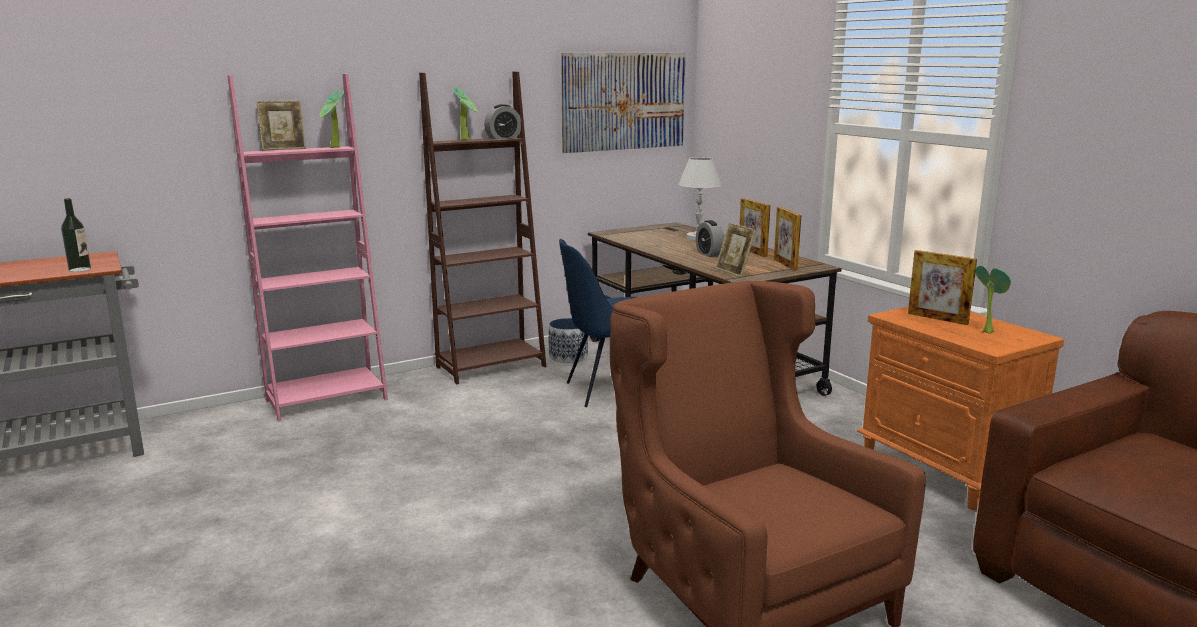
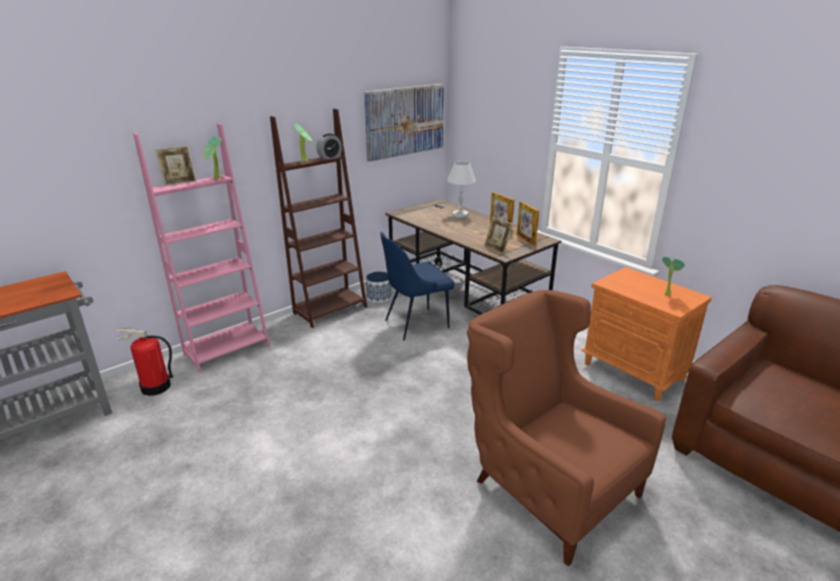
camera: 10 degrees left, 10 degrees up
bottle [61,198,91,272] -> none
alarm clock [696,220,724,257] -> none
picture frame [908,250,977,325] -> none
none -> fire extinguisher [116,329,173,396]

